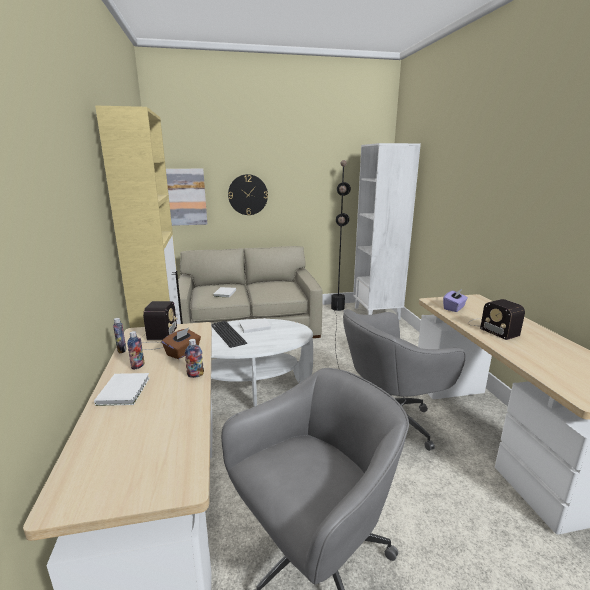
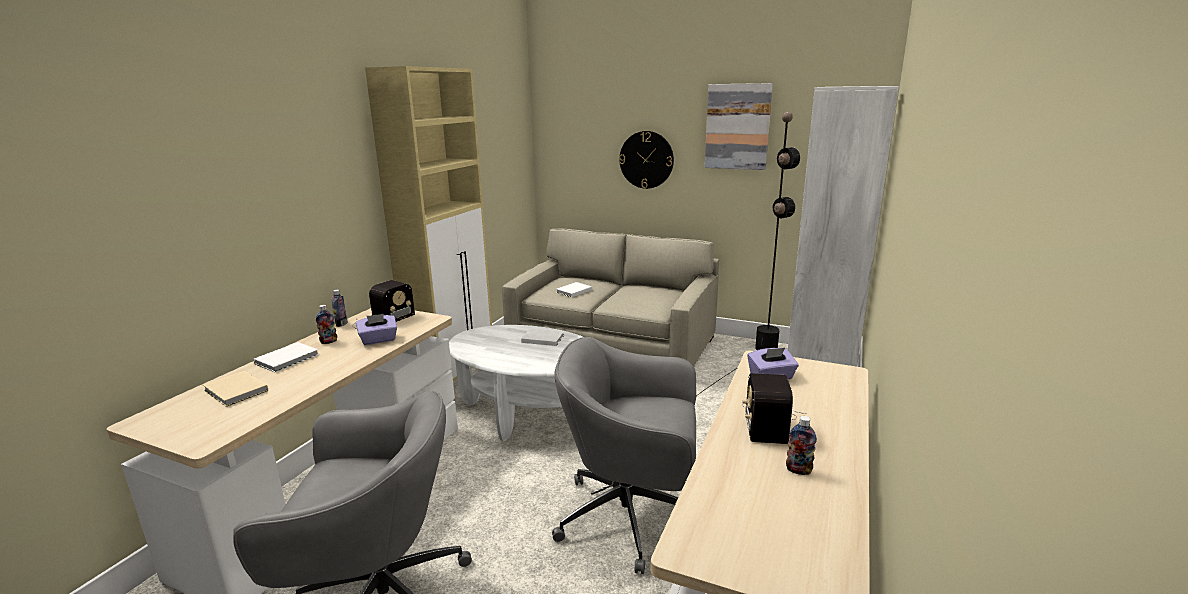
camera: 35 degrees right, 0 degrees up
brown tissue box [162,327,201,359] -> purple tissue box [356,314,397,345]
picture [166,169,207,226] -> picture moved to [705,83,773,170]
bottle [185,339,204,378] -> bottle moved to [786,416,817,475]
keyboard [211,321,247,348] -> none
none -> beige book [203,371,268,407]

